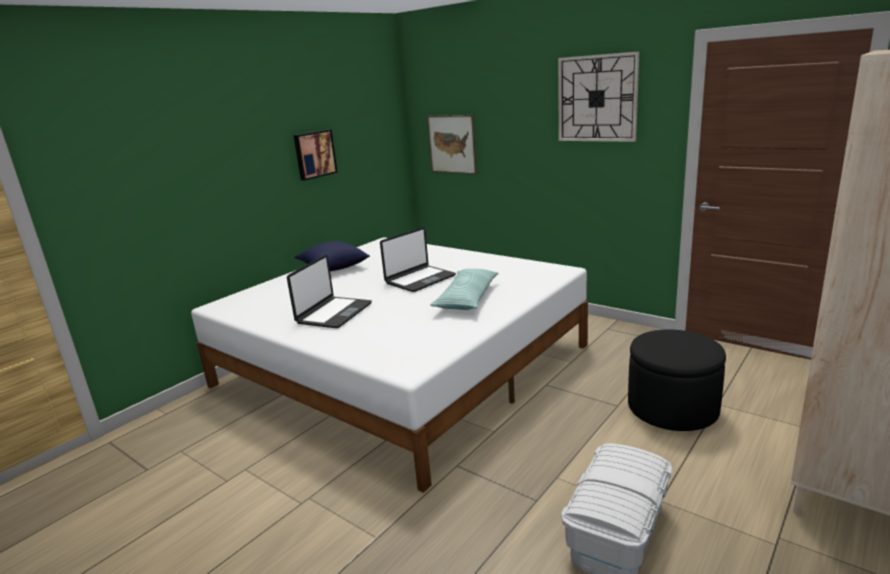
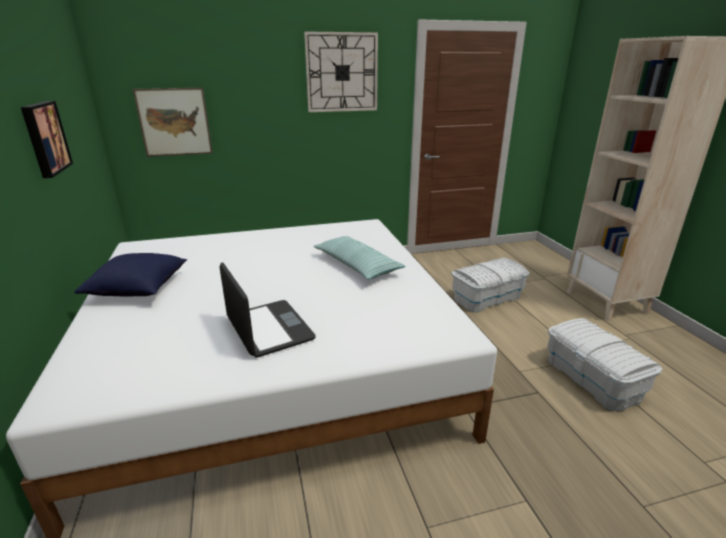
camera: 55 degrees left, 5 degrees up
laptop [380,227,456,292] -> none
black ottoman [628,329,726,431] -> white storage box [452,258,530,312]

